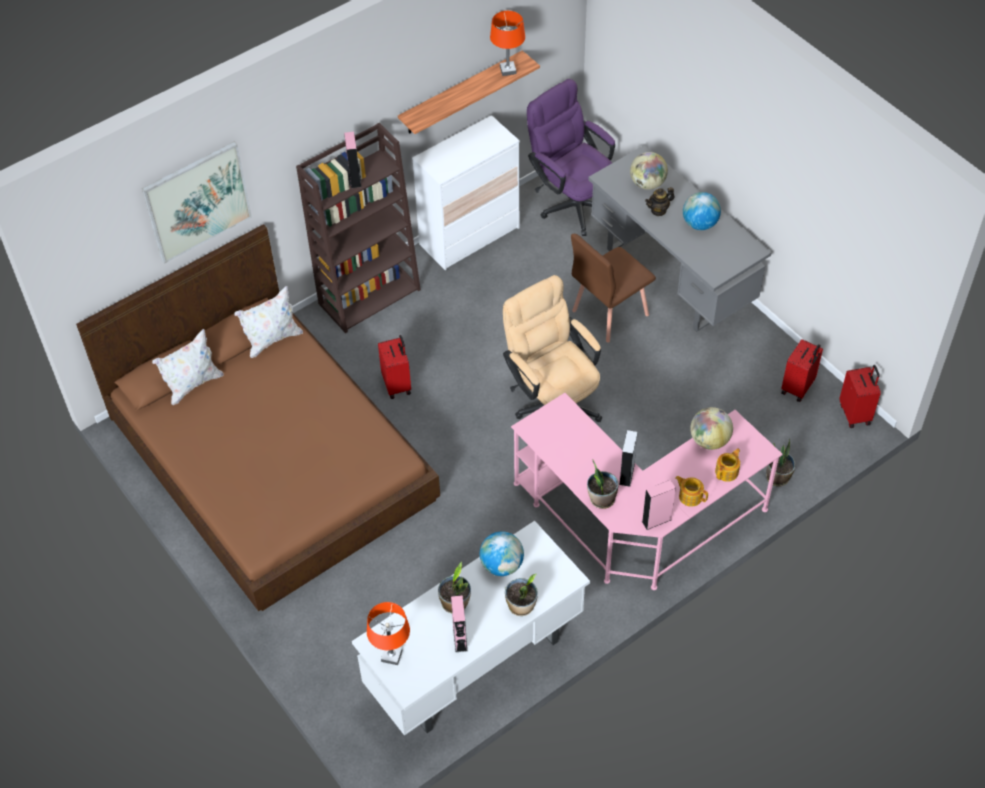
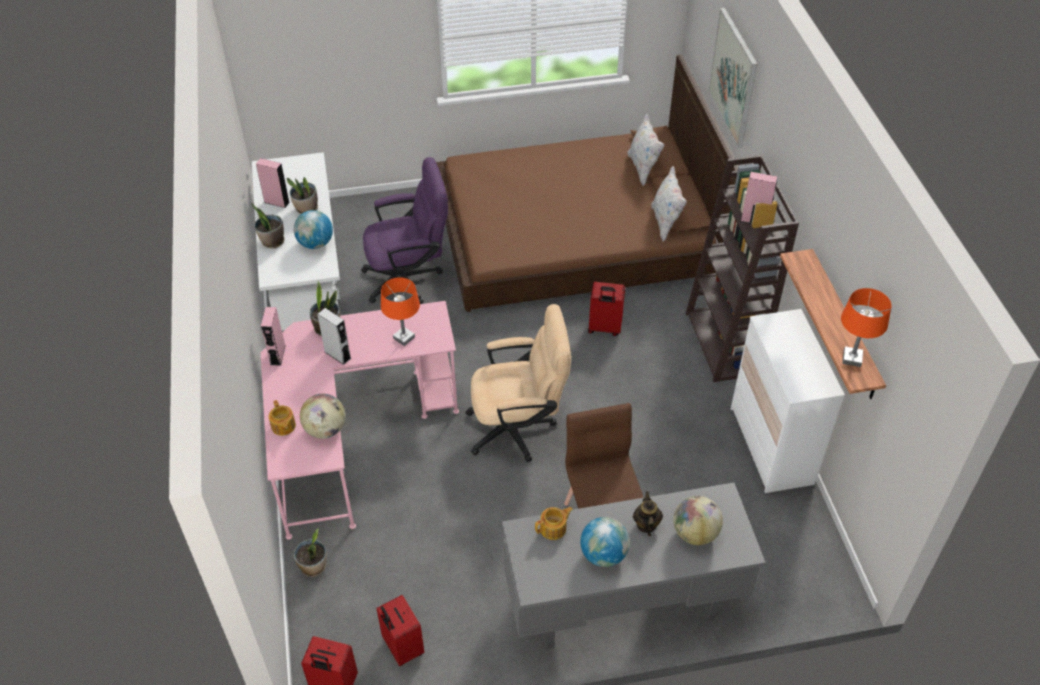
camera: 115 degrees right, 5 degrees down
orange table lamp [367,602,410,665] -> orange table lamp moved to [381,277,420,346]
purple office chair [527,79,615,236] -> purple office chair moved to [361,157,448,304]
teapot [675,476,708,507] -> teapot moved to [535,507,573,540]

